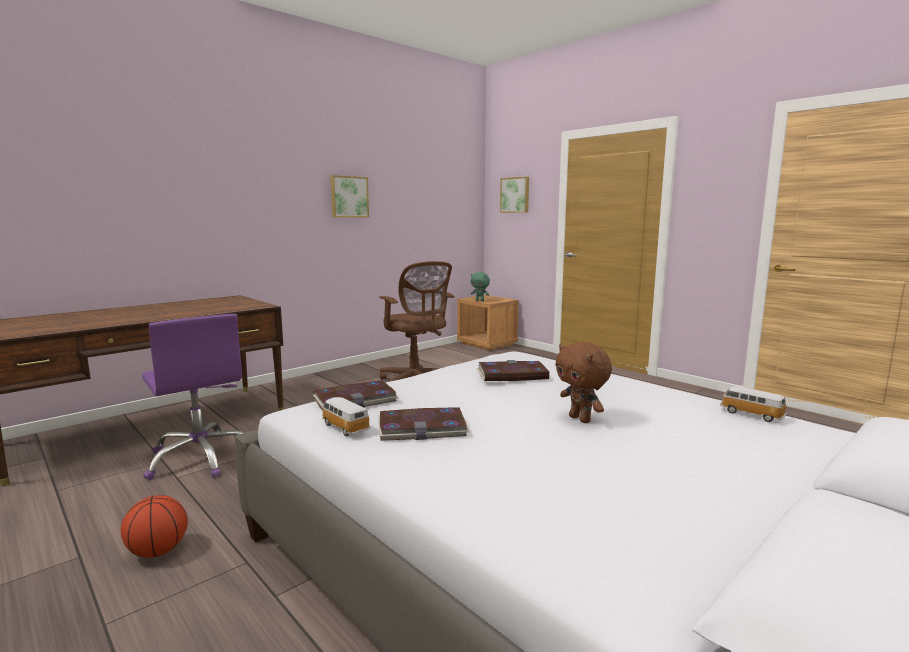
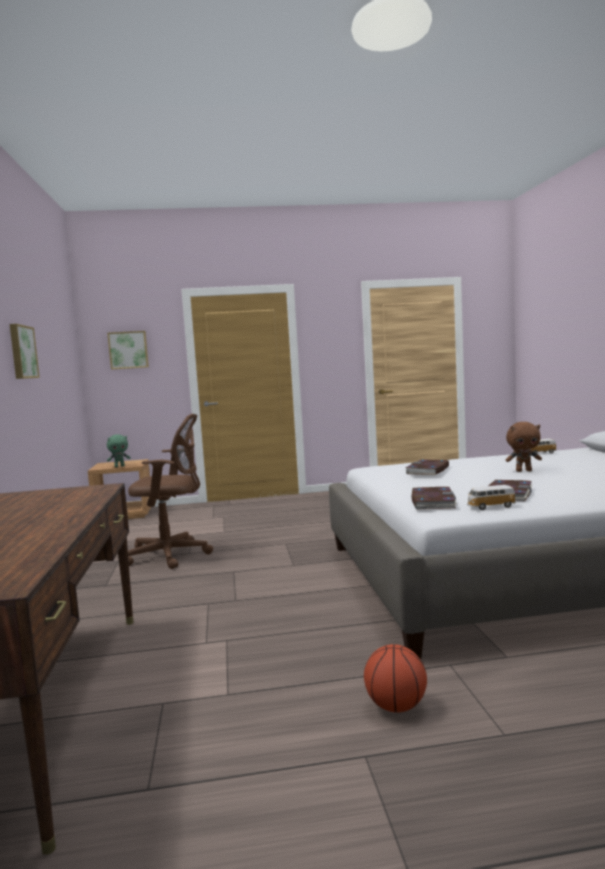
camera: 55 degrees left, 5 degrees down
purple office chair [142,314,244,480] -> none

